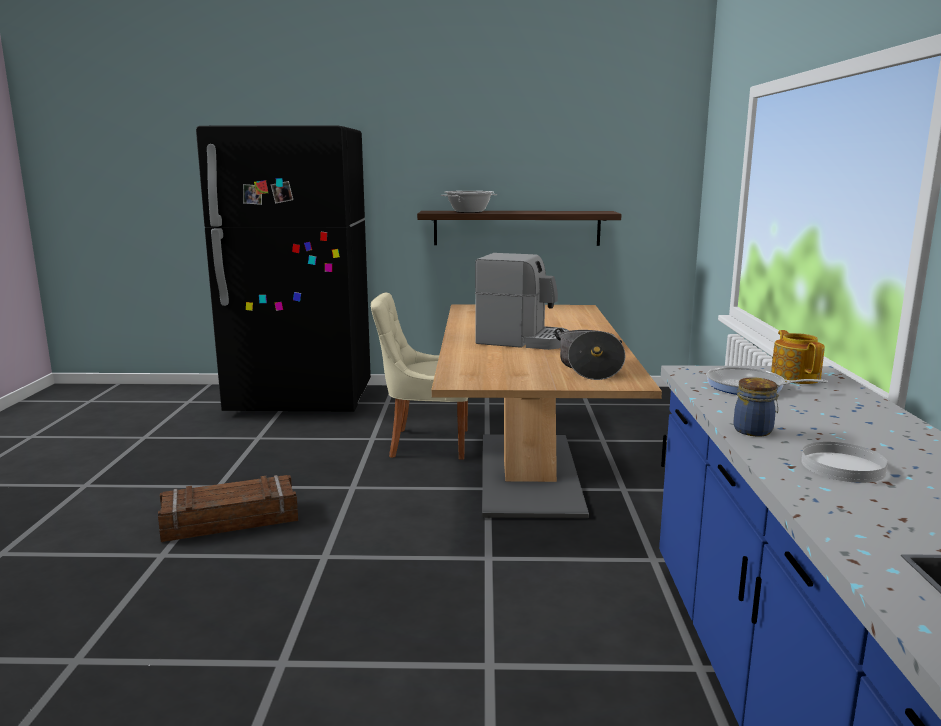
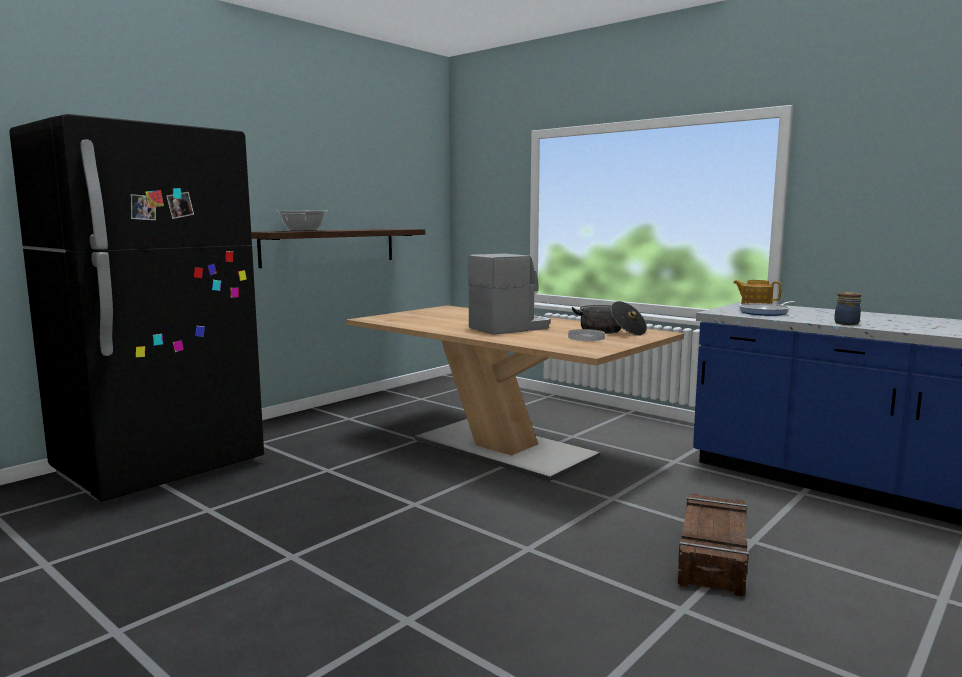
camera: 50 degrees left, 5 degrees down
crate [158,475,298,542] -> crate moved to [678,493,749,596]
beige chair [371,293,468,460] -> none
white plate [801,442,888,483] -> white plate moved to [568,329,605,341]

